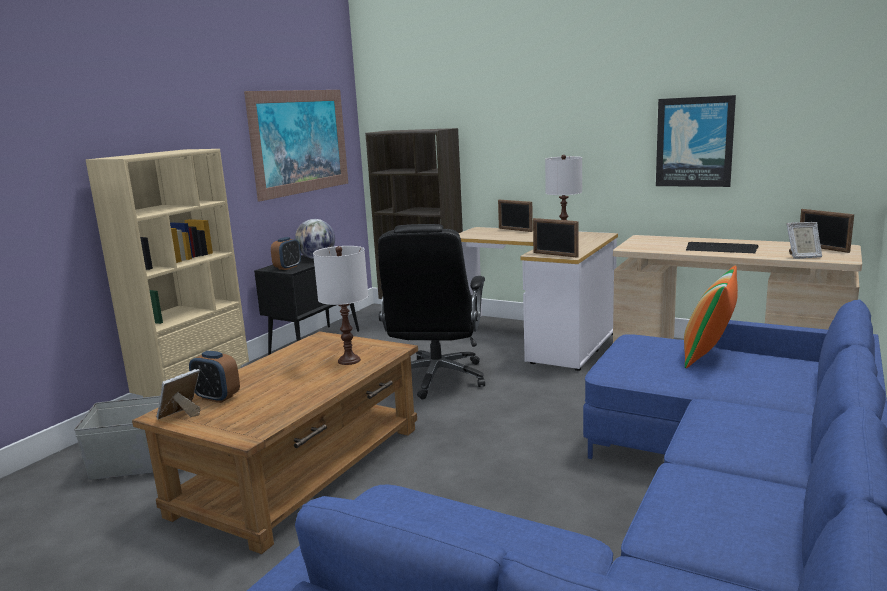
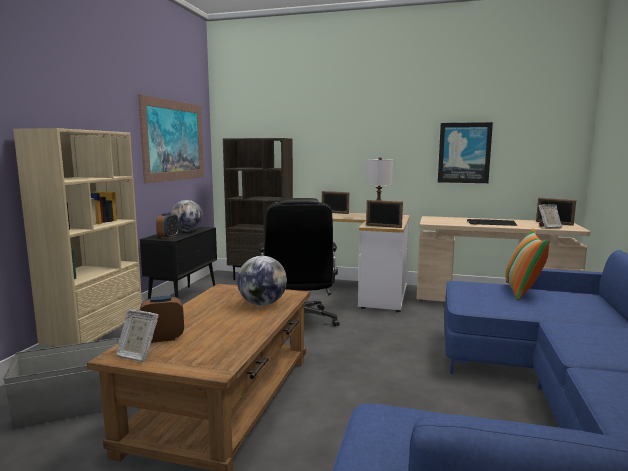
camera: 15 degrees left, 5 degrees down
picture frame [156,369,200,420] -> picture frame turned 90 degrees counterclockwise [116,309,159,362]
alarm clock [189,351,240,403] -> alarm clock turned 150 degrees clockwise [140,296,184,343]
white table lamp [313,246,368,365] -> globe [237,256,287,305]

